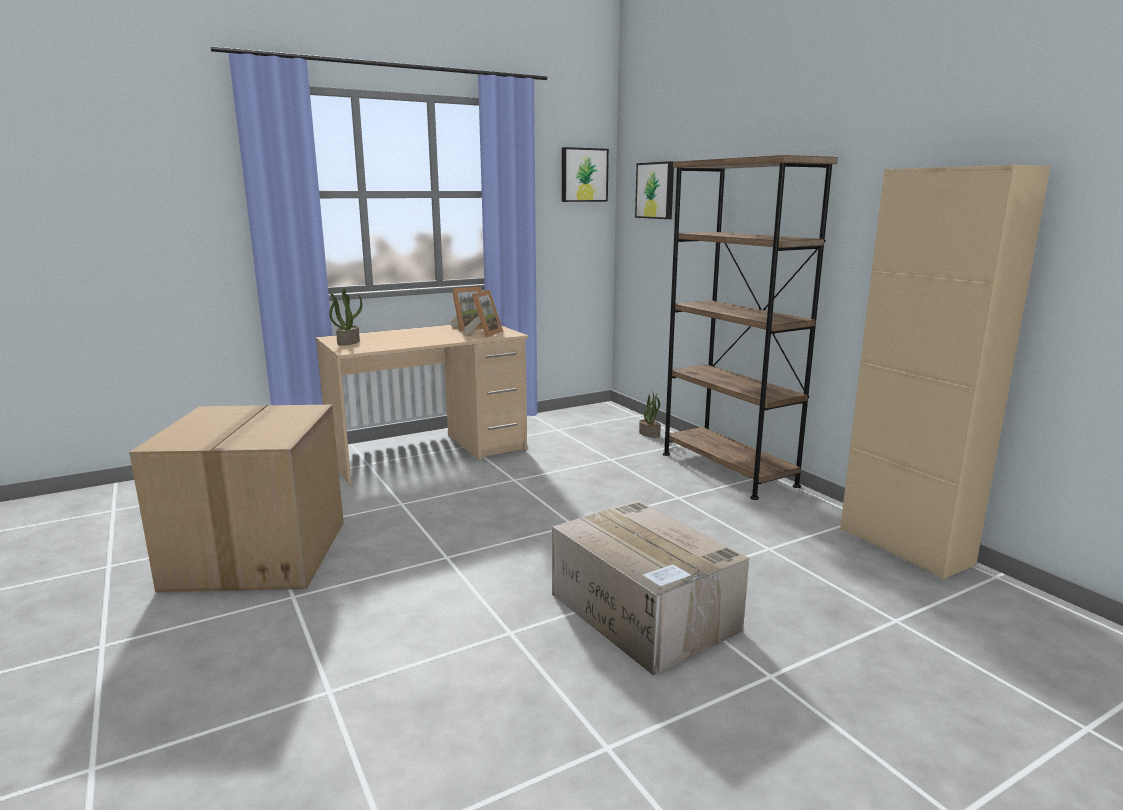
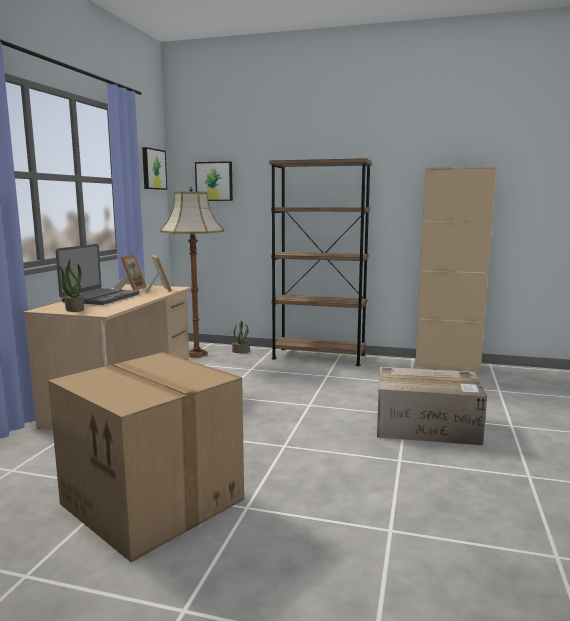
camera: 45 degrees left, 5 degrees down
none -> laptop [56,244,139,305]
none -> floor lamp [160,186,224,358]

